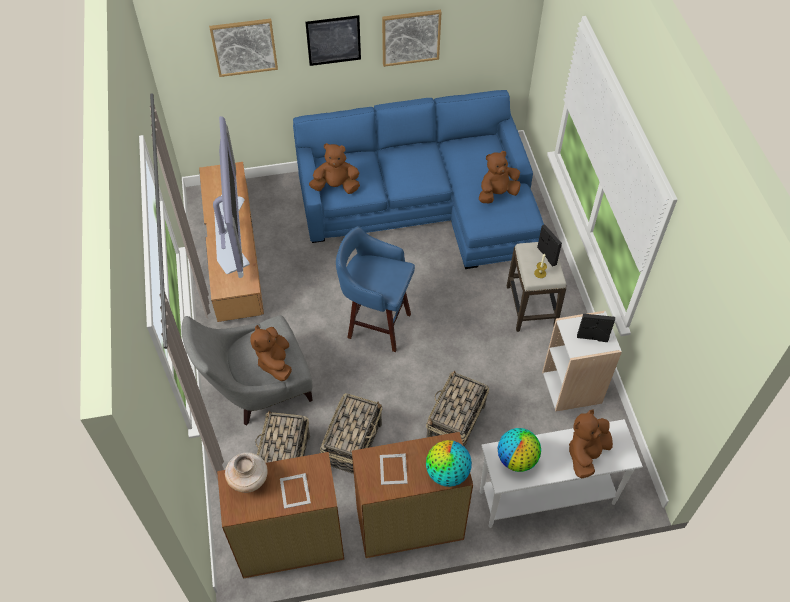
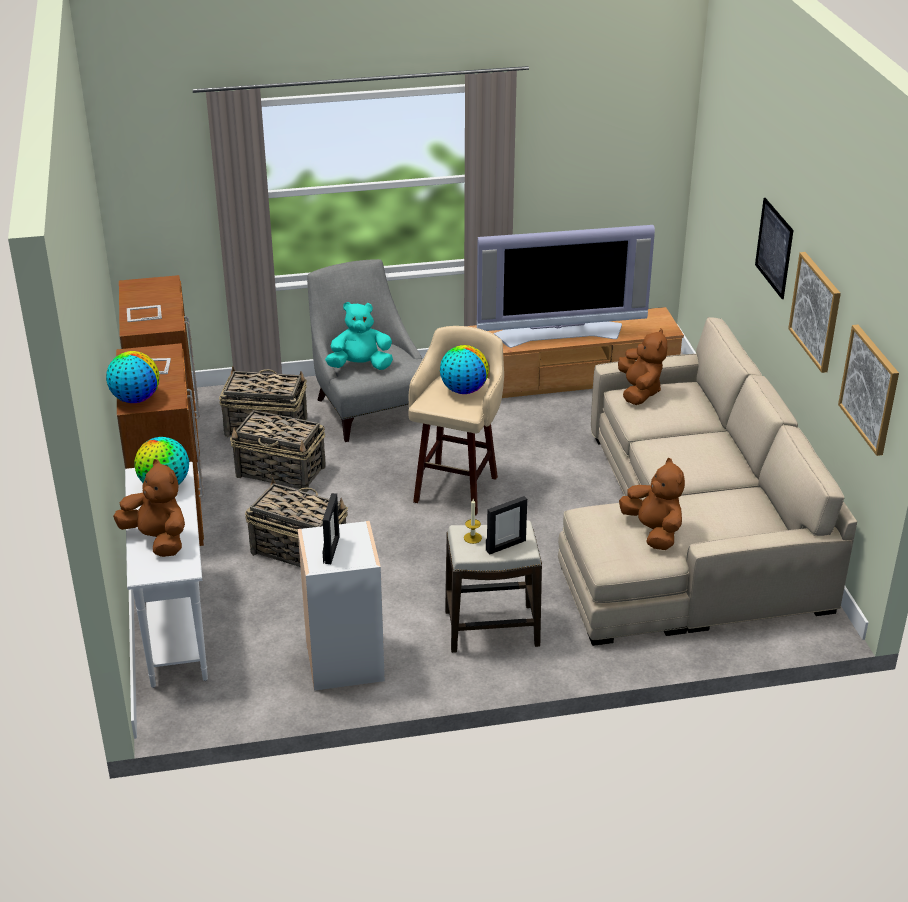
camera: 90 degrees right, 20 degrees down
picture [209,19,278,77] -> picture moved to [838,325,899,456]
beige vase [225,452,268,493] -> none
brown plush toy [250,325,292,381] -> turquoise plush toy [325,302,393,370]
blue sofa [293,90,544,269] -> beige sofa [558,317,857,646]
blue stool [336,226,415,352] -> beige stool [409,326,504,515]
none -> globe [440,345,489,394]

